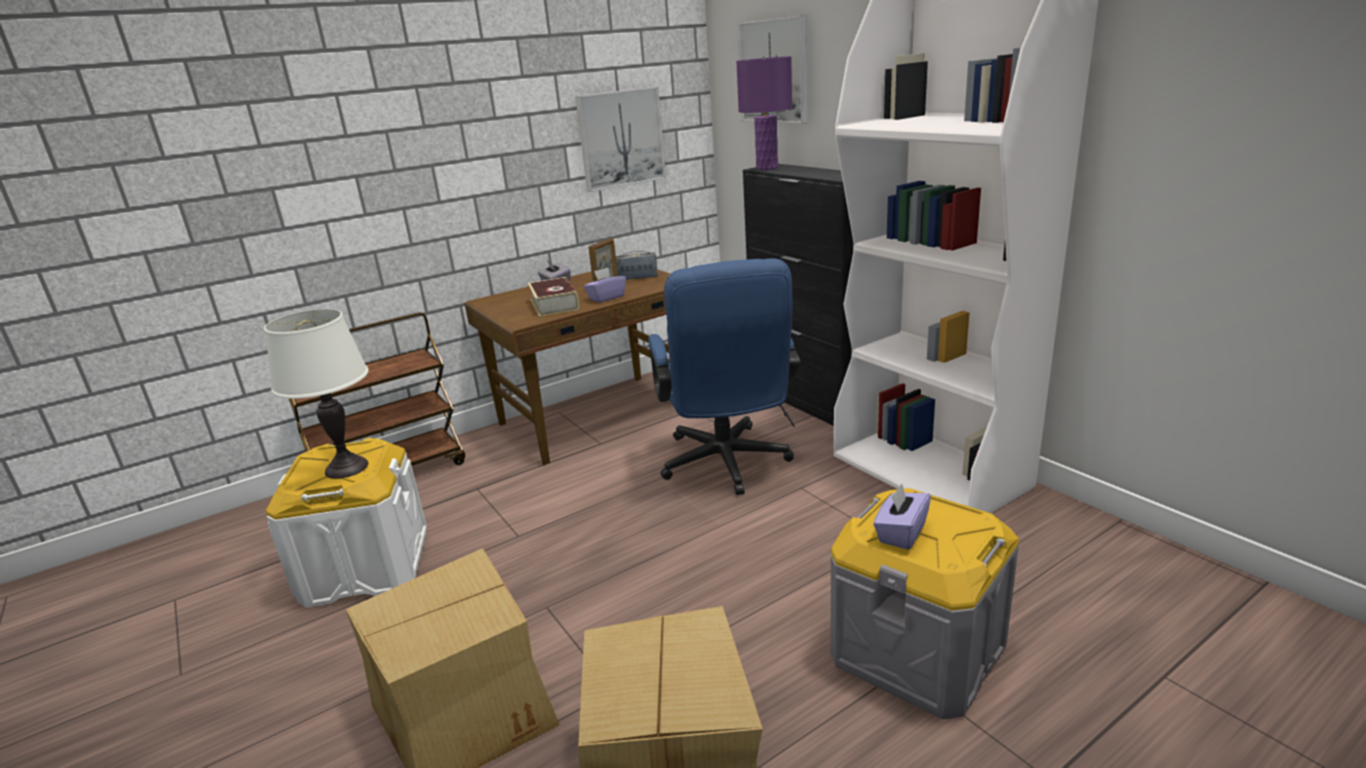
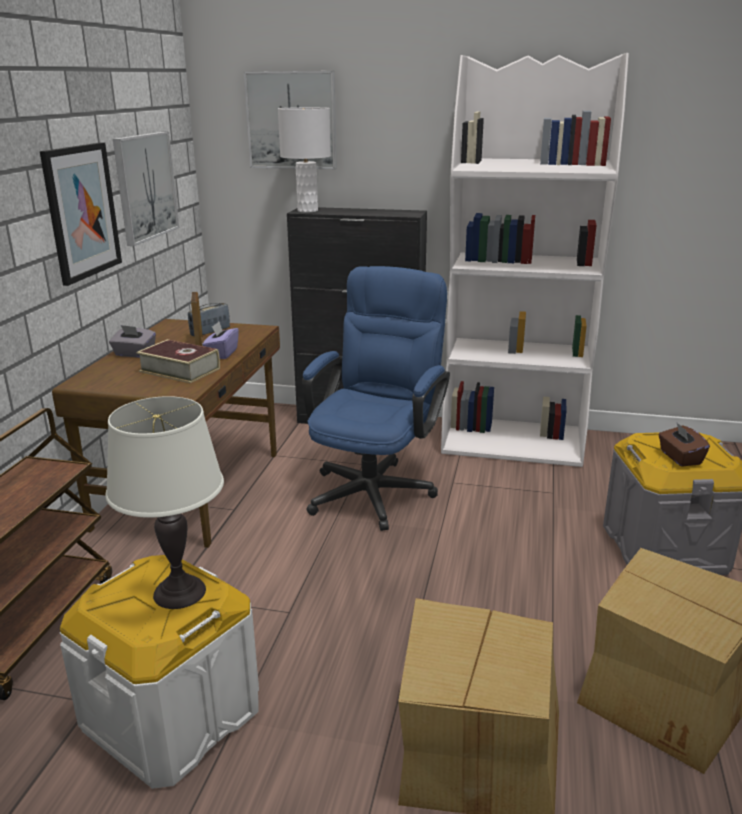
camera: 45 degrees left, 0 degrees up
blue office chair [648,258,800,495] -> blue office chair turned 105 degrees counterclockwise [302,266,450,531]
purple table lamp [736,56,792,170] -> white table lamp [278,107,331,213]
purple tissue box [873,484,931,550] -> brown tissue box [658,423,710,467]
none -> picture [40,142,122,286]

